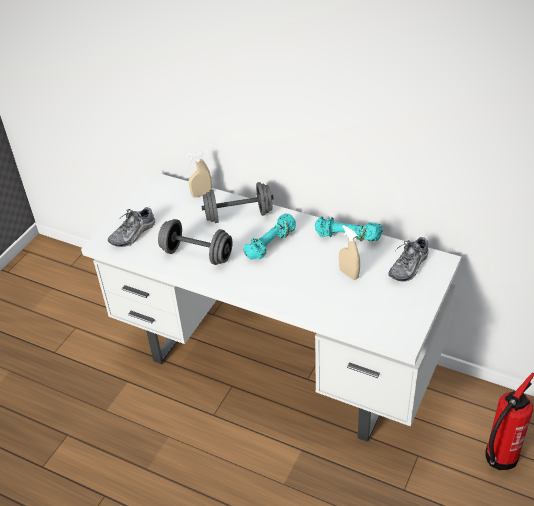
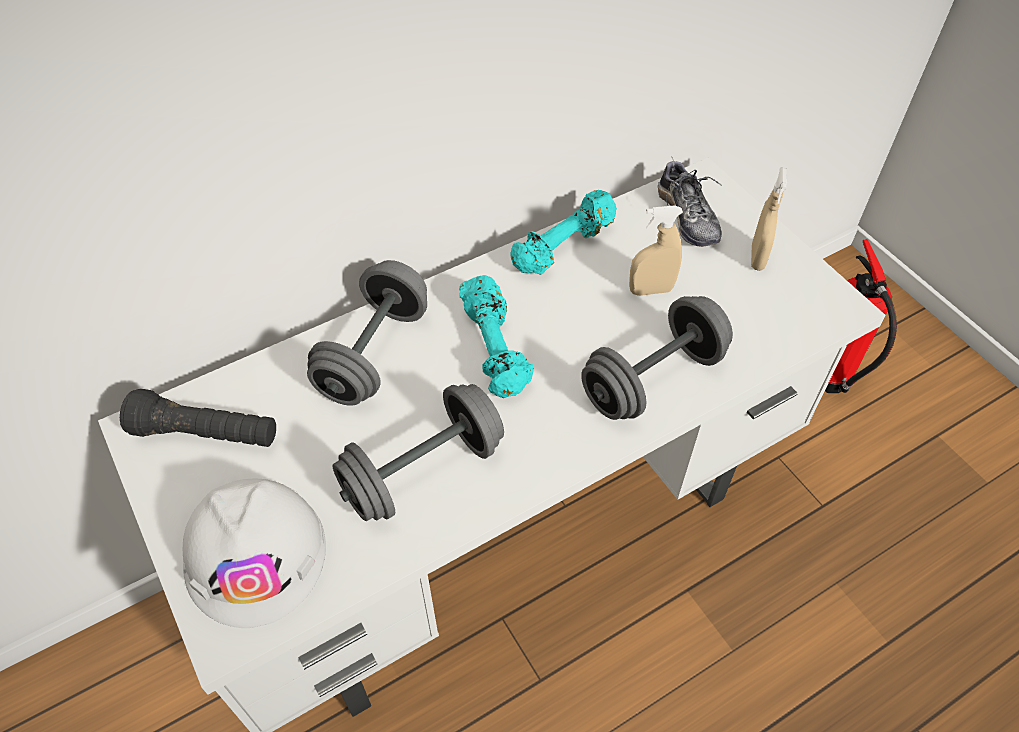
camera: 60 degrees left, 10 degrees up
shoe [108,205,155,247] -> white hard hat [183,478,326,628]
beige spray bottle [187,151,212,198] -> beige spray bottle moved to [751,167,787,271]
none -> black flashlight [120,389,276,447]
none -> grey dumbbell [581,296,733,420]

